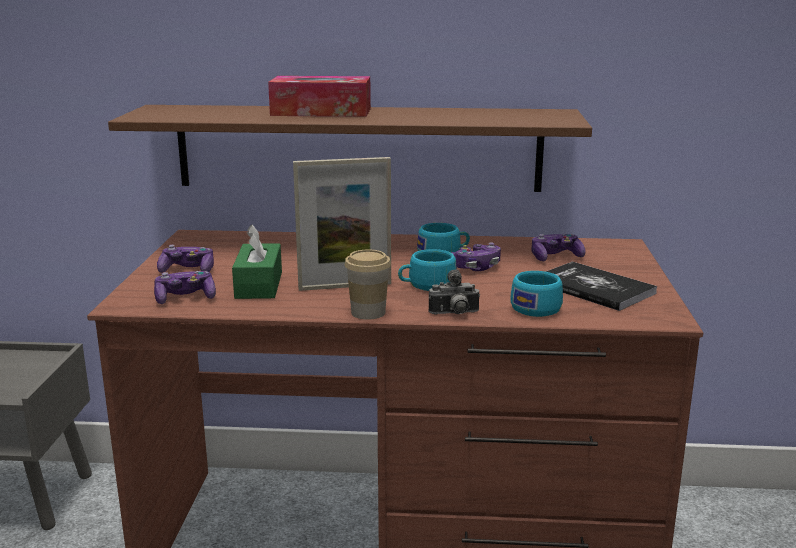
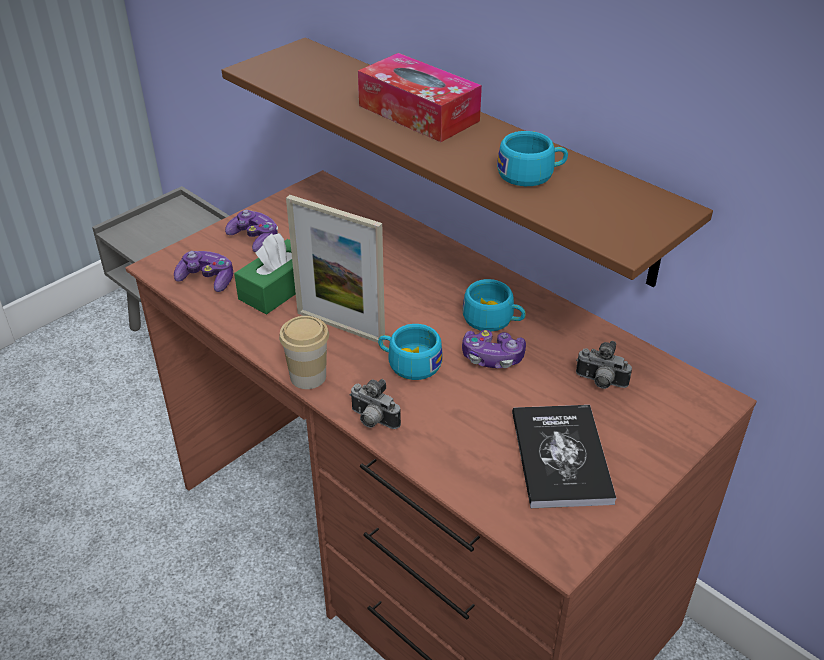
camera: 40 degrees right, 20 degrees up
turquoise cup [510,271,563,317] -> turquoise cup moved to [497,131,568,186]
game controller [532,234,586,261] -> camera [576,341,632,389]

